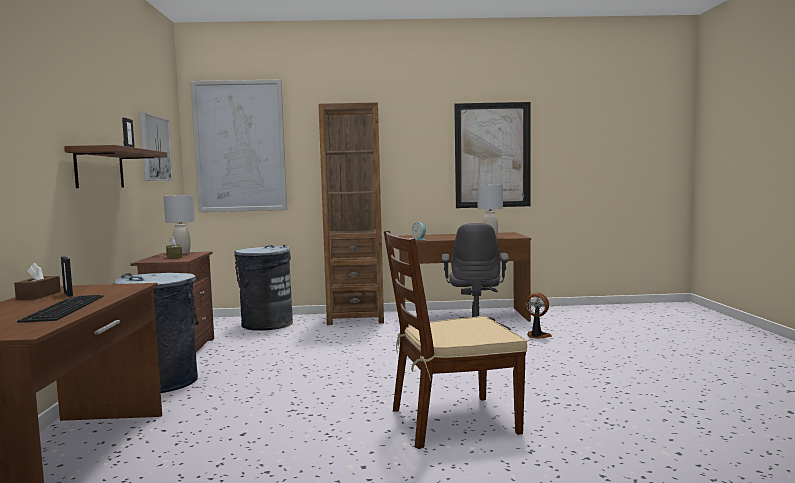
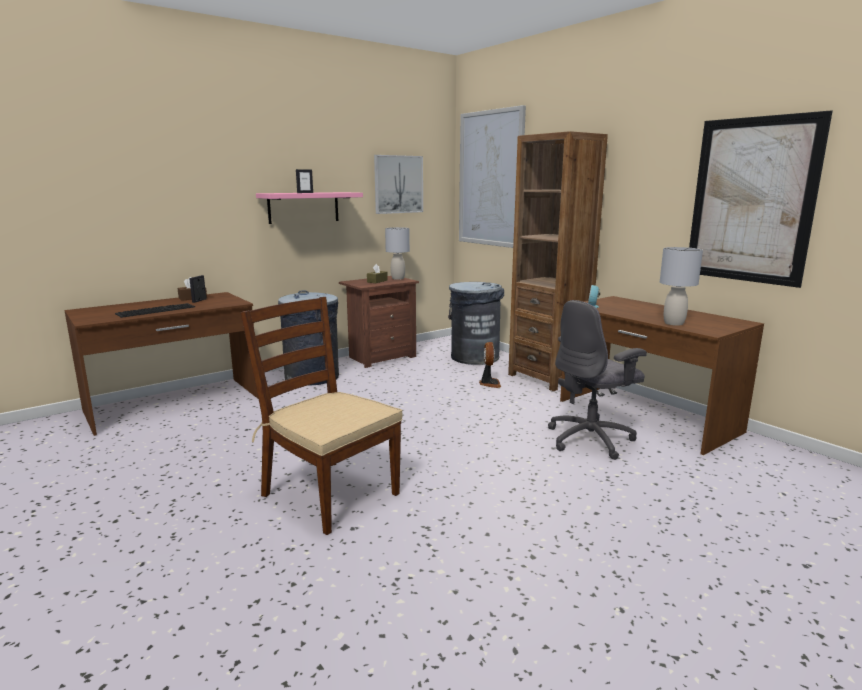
camera: 55 degrees right, 10 degrees up
brown shelf [64,145,167,188] -> pink shelf [256,192,363,224]
fan [525,292,552,339] -> fan moved to [479,342,501,388]

